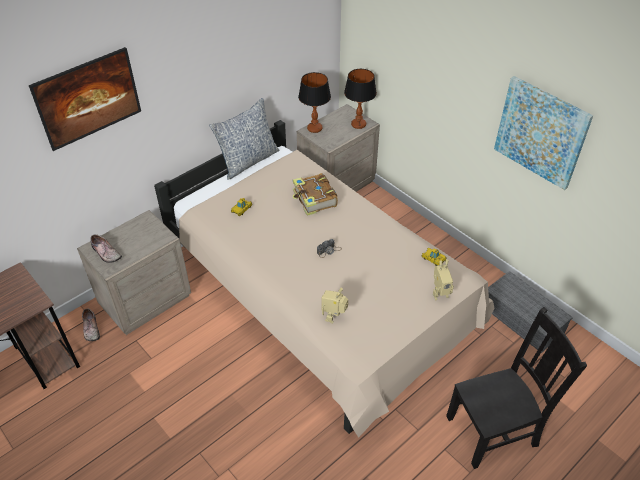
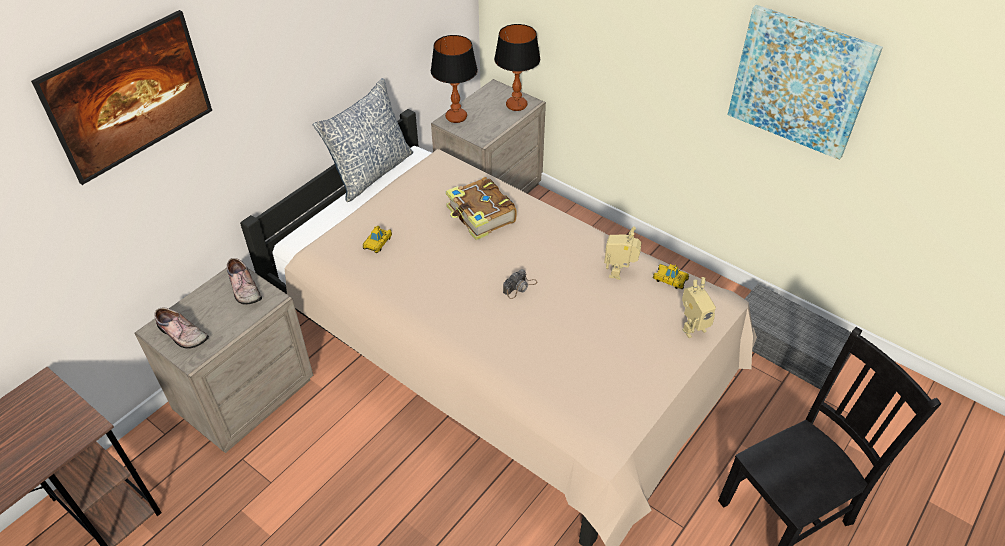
camera: 10 degrees left, 0 degrees up
shoe [82,309,100,341] -> shoe moved to [227,258,262,305]
toy robot [321,288,348,324] -> toy robot moved to [604,226,642,280]

